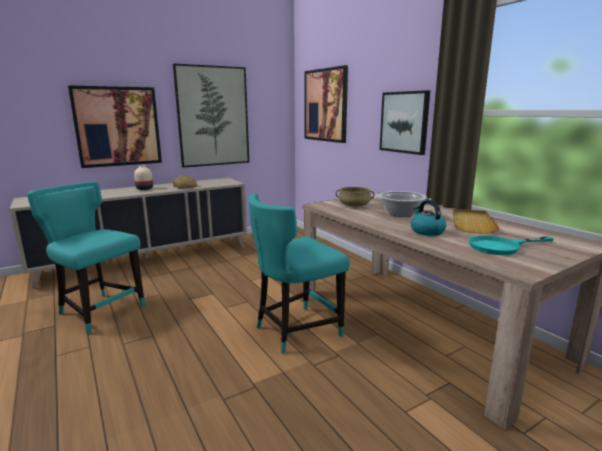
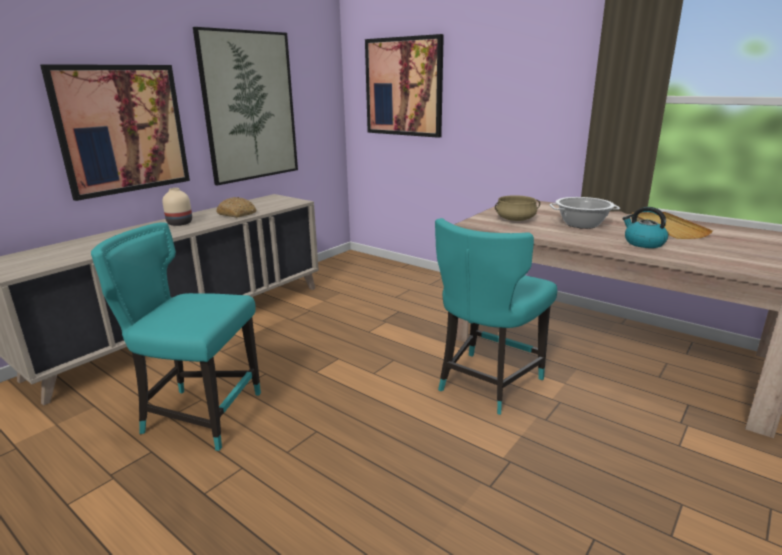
camera: 20 degrees left, 5 degrees up
picture [380,90,430,155] -> none
turquoise frying pan [468,235,554,255] -> none

